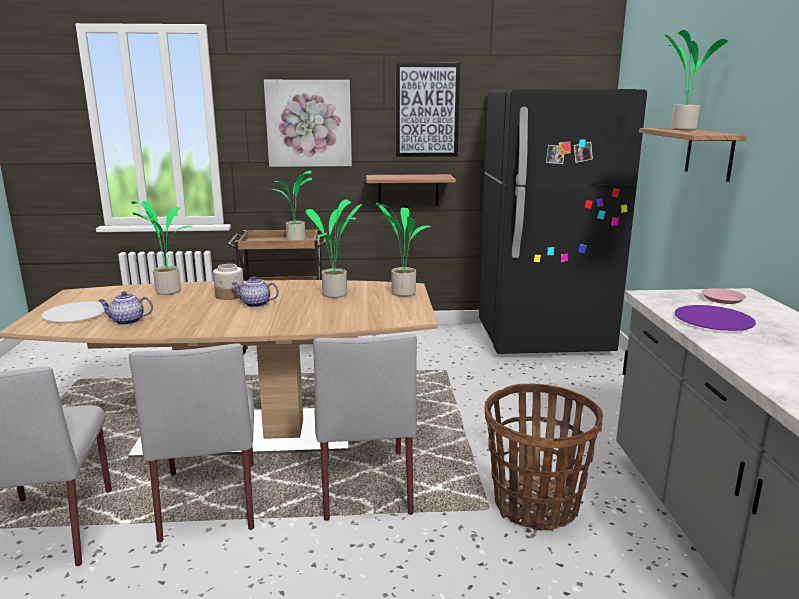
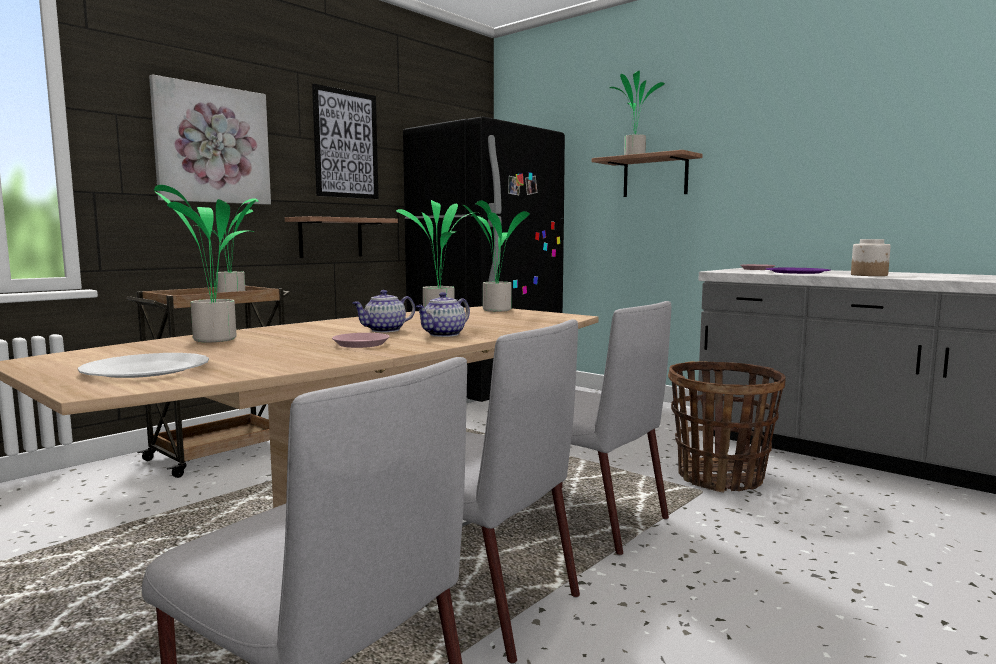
camera: 45 degrees left, 10 degrees down
teapot [98,291,153,325] -> teapot moved to [416,292,470,337]
jar [213,264,244,300] -> jar moved to [851,239,891,276]
none -> pink plate [332,333,390,348]

